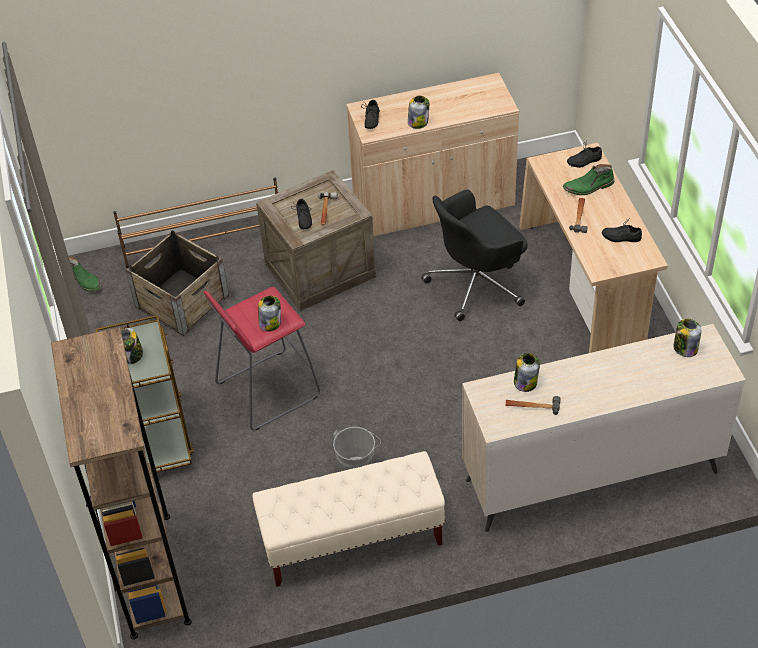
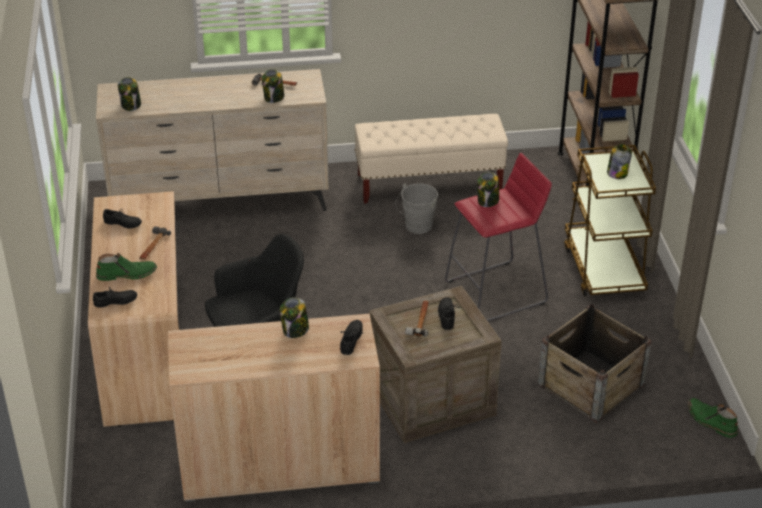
camera: 175 degrees left, 10 degrees down
brown shoe rack [113,178,278,268] -> none

